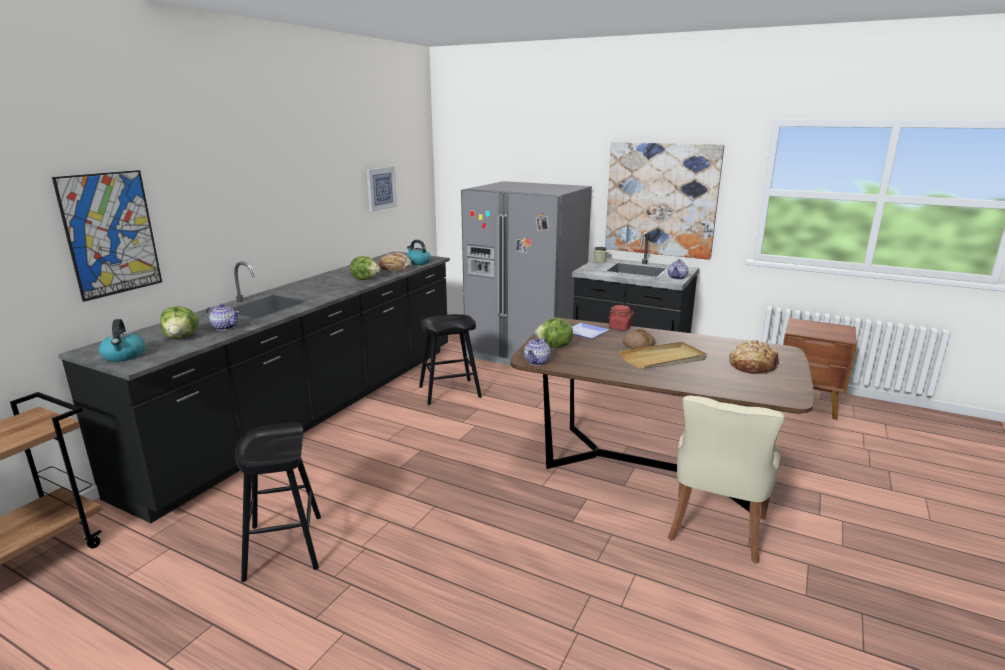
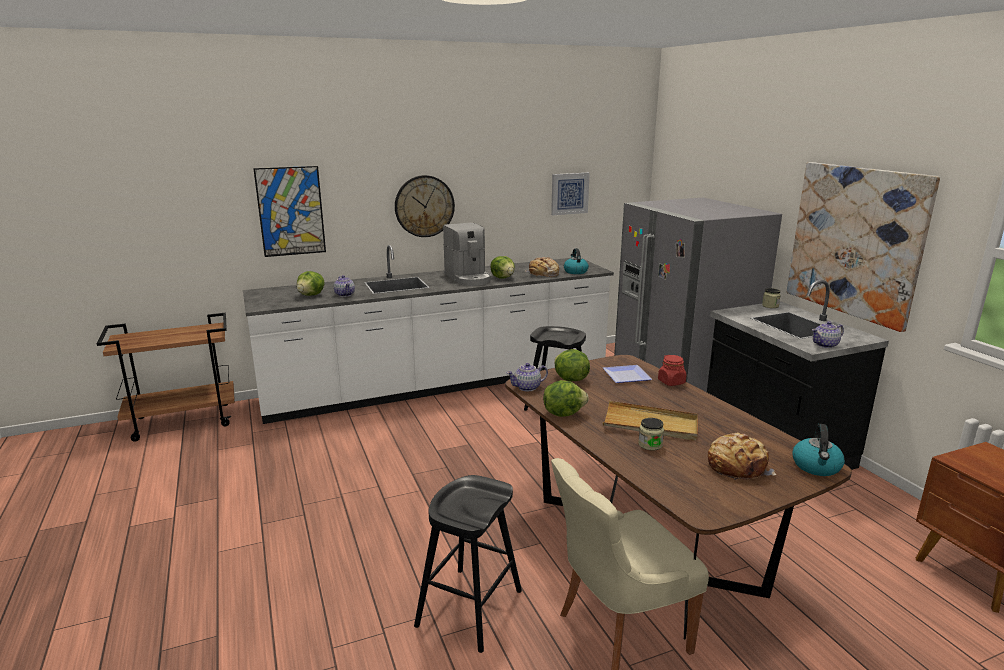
camera: 40 degrees right, 0 degrees up
black counter [58,251,450,523] -> white counter [243,245,614,424]
kettle [99,319,145,362] -> kettle moved to [792,424,845,476]
black stool [235,423,321,582] -> black stool moved to [414,475,522,653]
bread [623,329,656,349] -> none
none -> wall clock [395,175,455,237]
none -> coffee machine [443,222,491,286]
none -> lettuce [543,380,588,417]
none -> jar [638,418,664,450]

